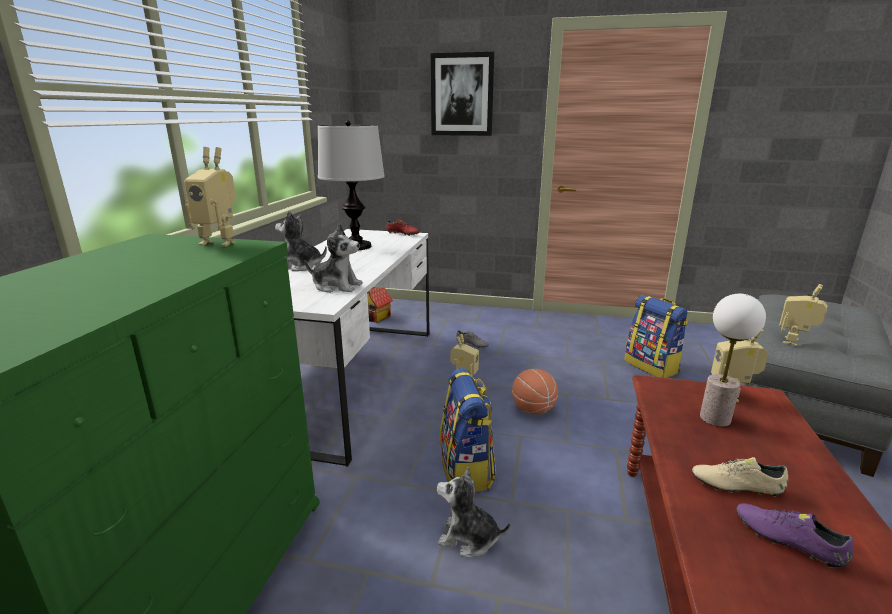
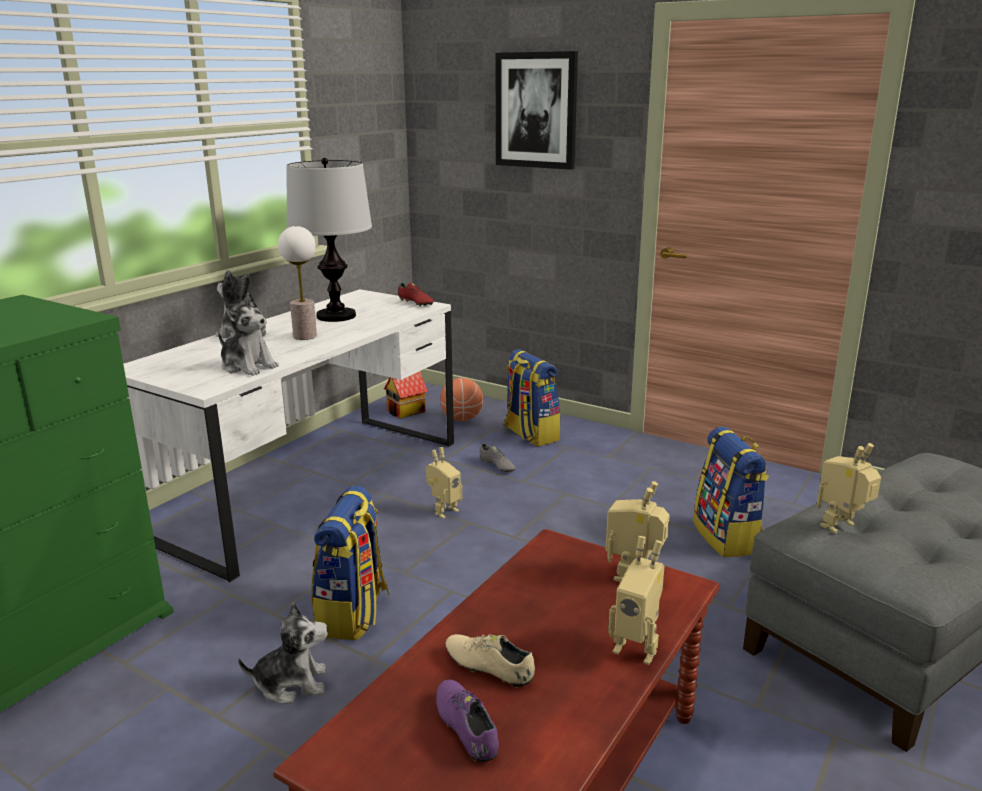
camera: 20 degrees right, 0 degrees up
toy robot [184,147,236,247] -> toy robot moved to [608,536,664,665]
plush toy [437,467,510,557] -> plush toy turned 135 degrees clockwise [238,602,328,704]
basketball [512,369,558,415] -> basketball moved to [440,378,483,421]
table lamp [700,294,766,427] -> table lamp moved to [278,226,317,340]
none -> backpack [503,349,560,447]

